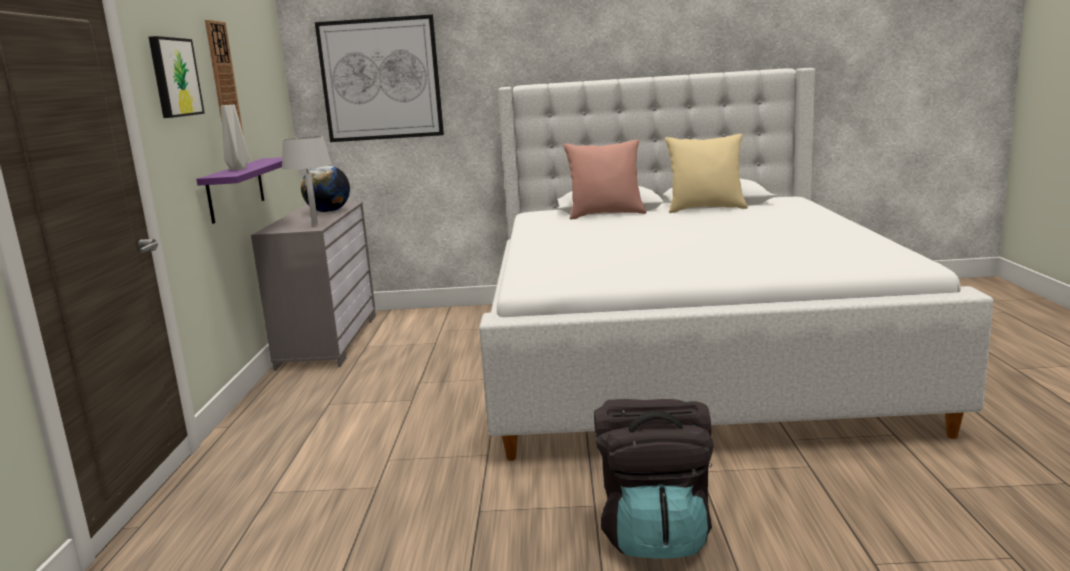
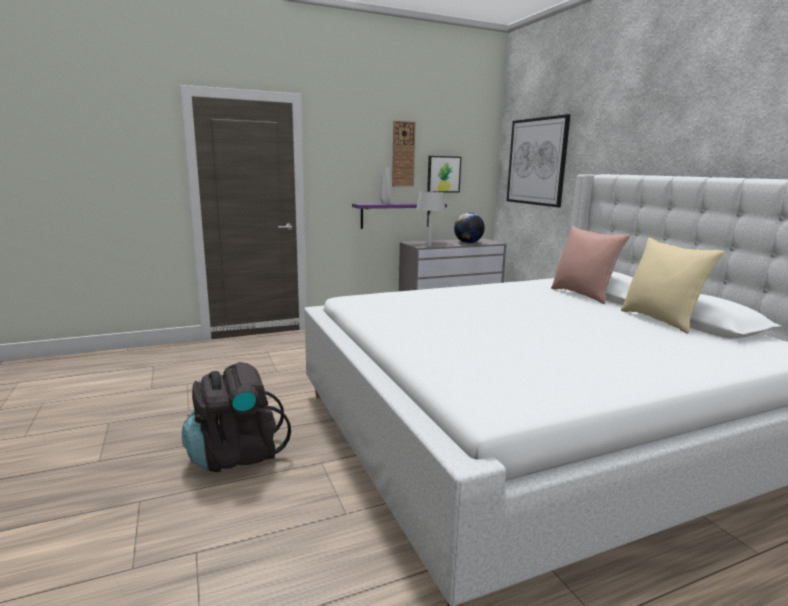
camera: 65 degrees right, 0 degrees up
picture [149,36,205,118] -> picture moved to [427,156,462,192]

